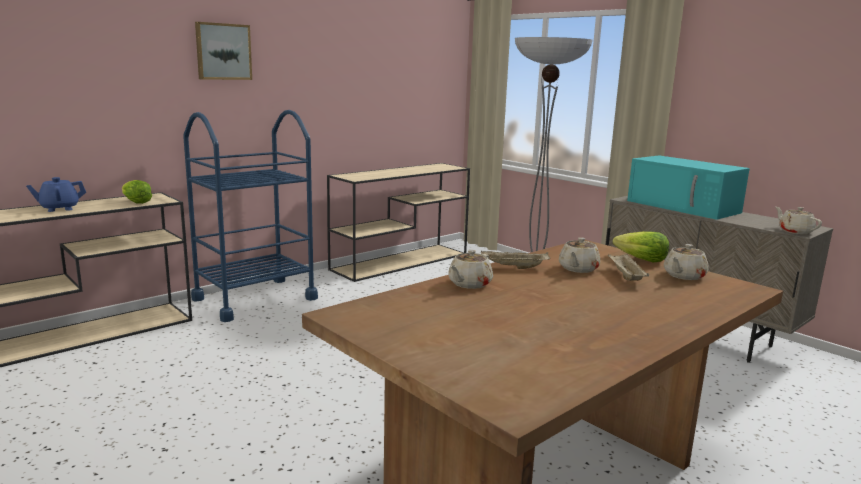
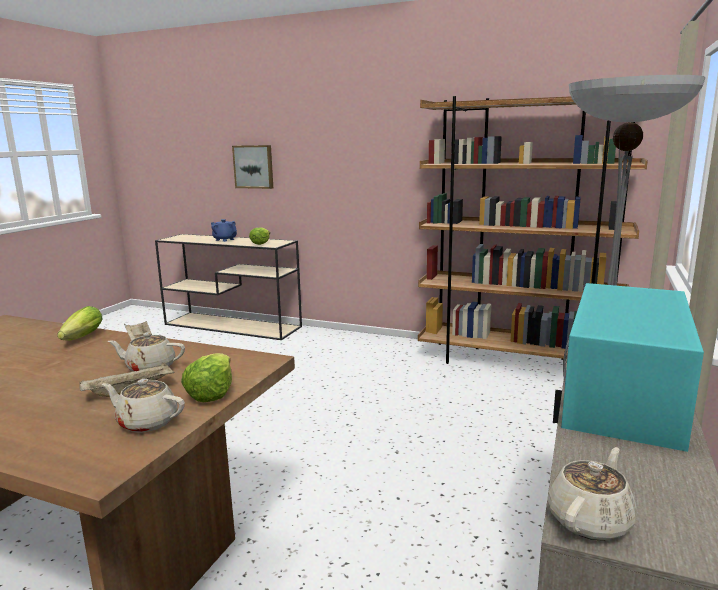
camera: 65 degrees right, 0 degrees up
blue cart [183,110,318,322] -> none
picture [195,22,252,80] -> picture moved to [232,145,273,189]
beige console table [327,163,470,282] -> brown bookcase [418,96,648,364]
beige teapot [448,250,493,289] -> lettuce [57,306,103,341]

